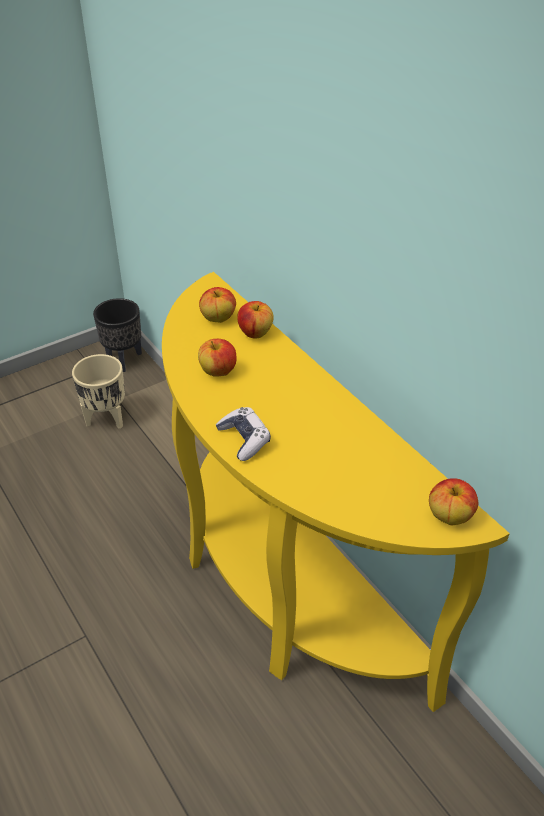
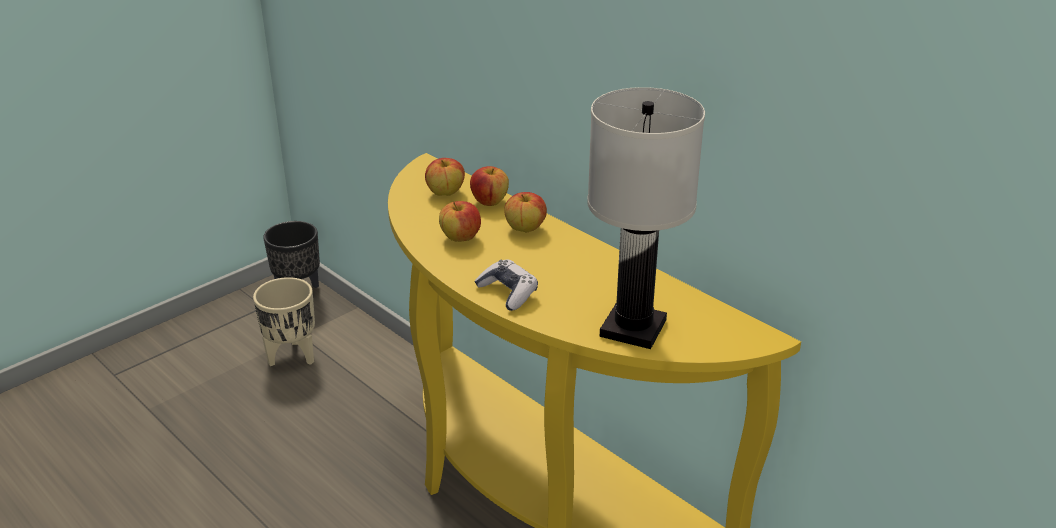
camera: 10 degrees left, 10 degrees down
apple [429,478,478,525] -> apple moved to [504,192,547,232]
none -> white table lamp [587,87,705,349]

